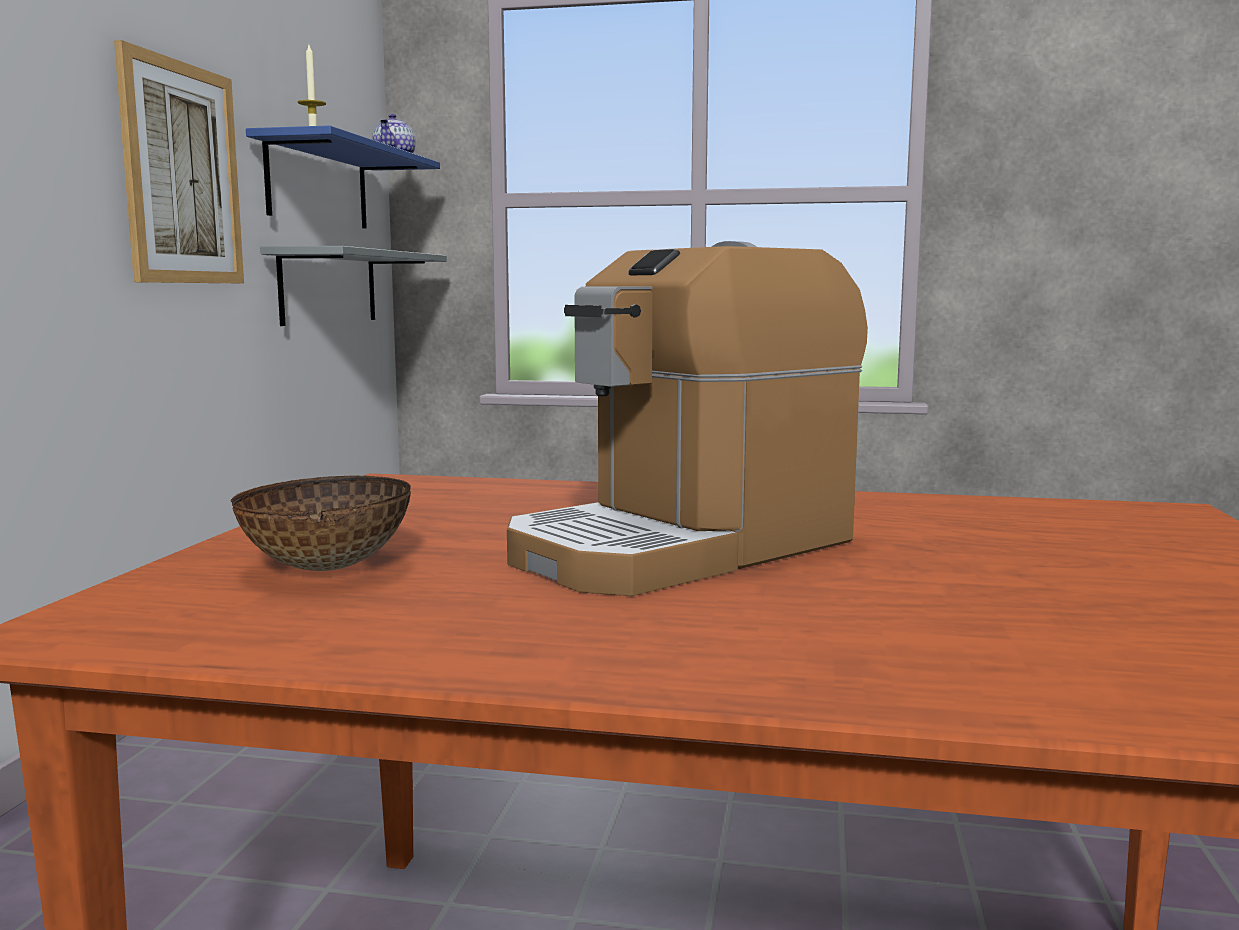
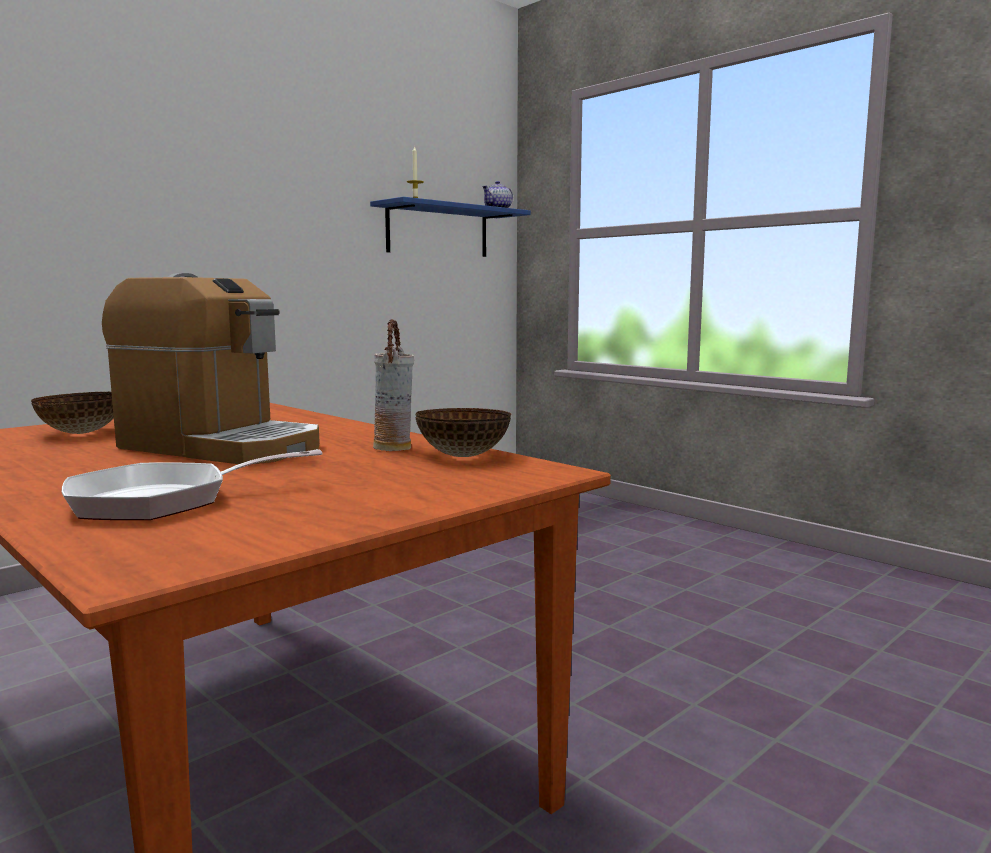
camera: 35 degrees right, 0 degrees up
picture [114,40,244,283] -> none
grey shelf [260,246,447,326] -> none
coffee machine [507,241,868,596] -> coffee machine turned 150 degrees counterclockwise [102,273,320,464]
none -> frying pan [62,449,323,520]
none -> vase [373,319,414,451]
none -> bowl [415,408,511,457]

